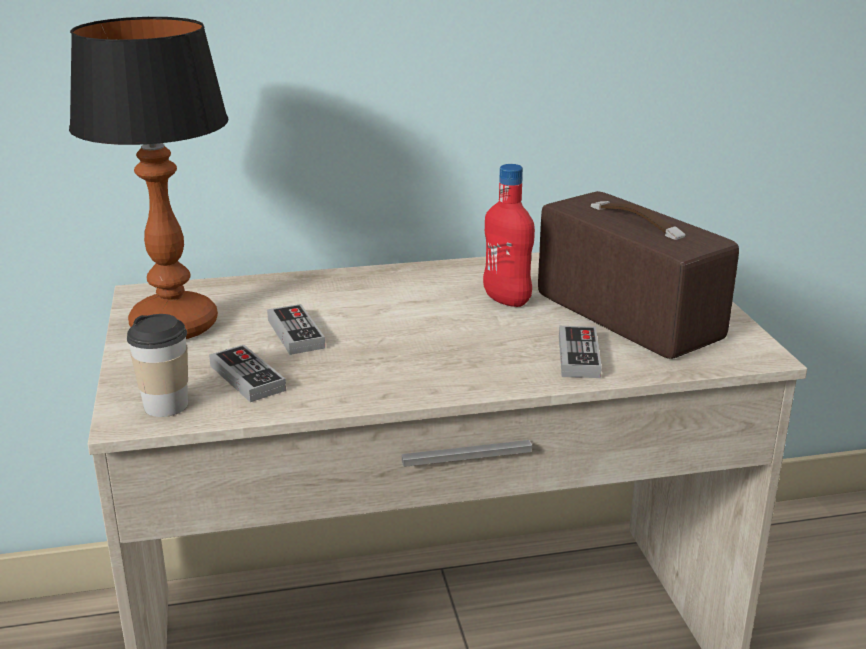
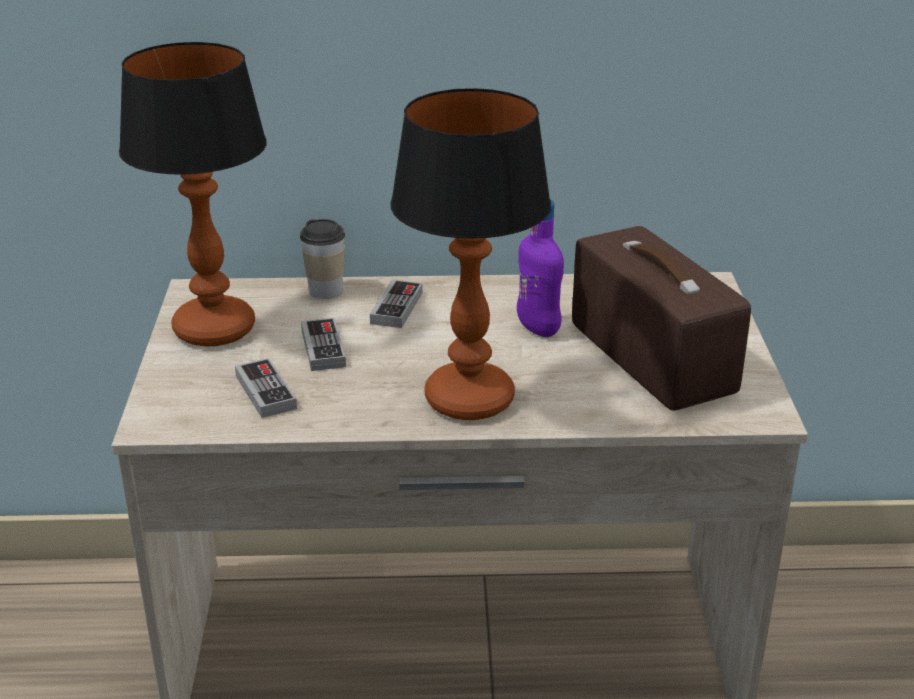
camera: 10 degrees right, 5 degrees up
cup [127,314,188,417] -> cup moved to [300,219,345,299]
red bottle [483,164,535,307] -> purple bottle [517,199,564,337]
game controller [559,326,602,378] -> game controller moved to [370,279,423,328]
none -> table lamp [390,88,551,420]

